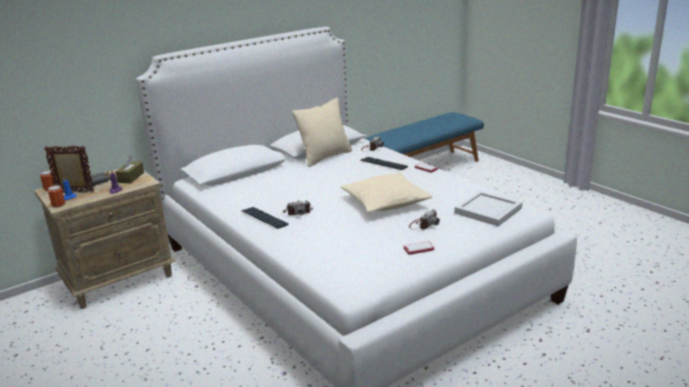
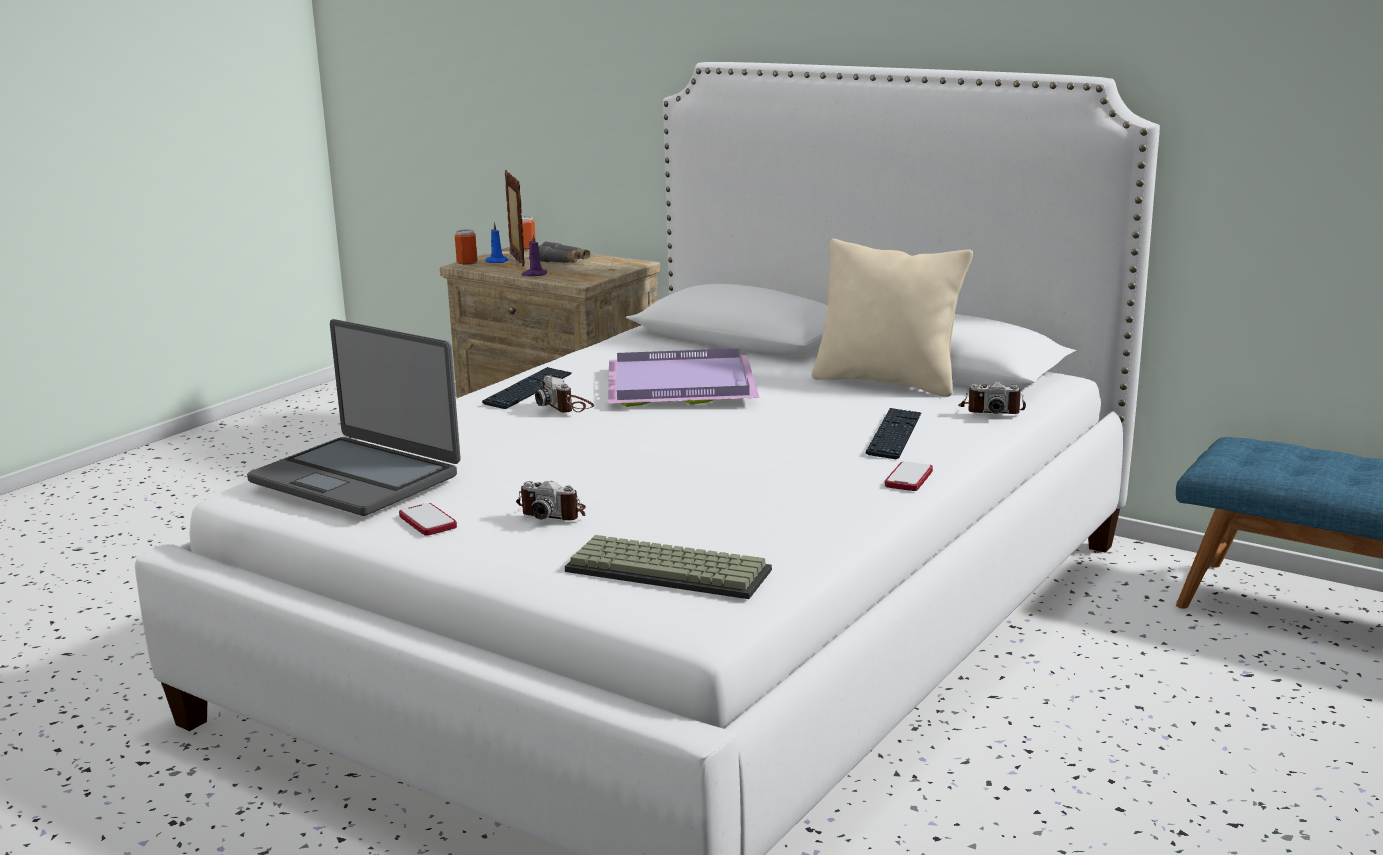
camera: 70 degrees right, 5 degrees down
brown tissue box [115,156,144,183] -> none
beige pillow [341,173,432,212] -> none
white tray [454,191,523,226] -> keyboard [565,535,772,599]
none -> laptop [247,319,461,516]
none -> purple tray [608,348,760,407]

